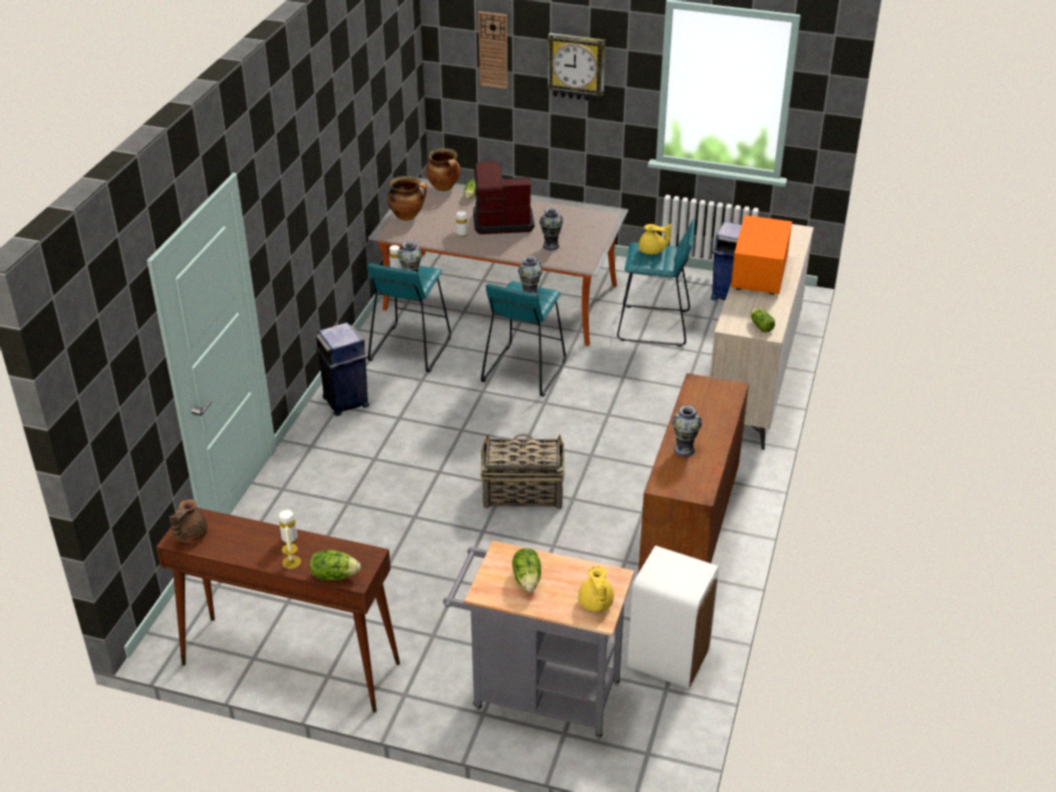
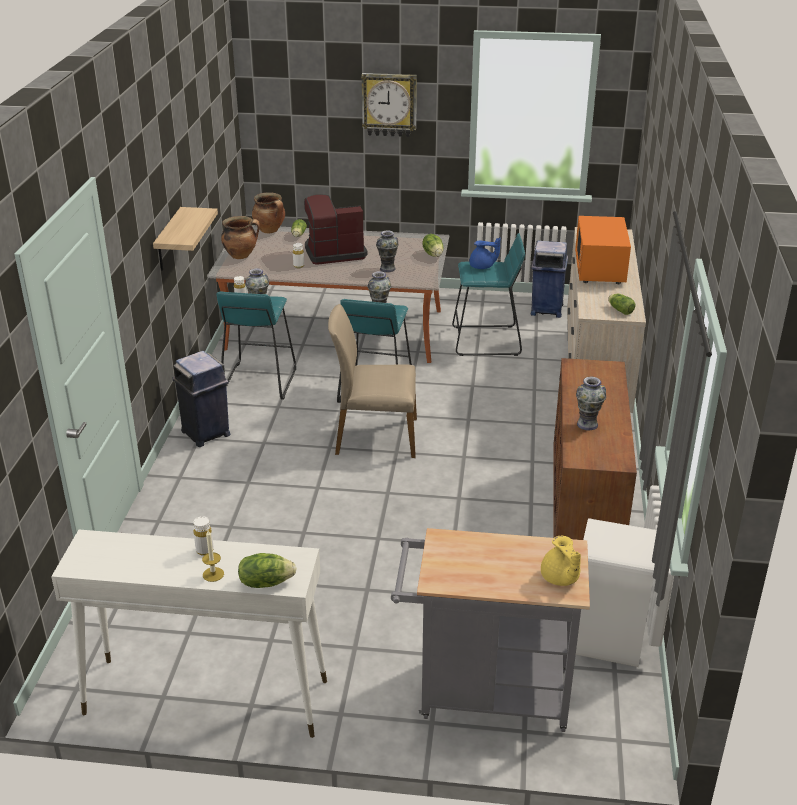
camera: 10 degrees left, 5 degrees down
brown console table [156,507,400,713] -> white console table [51,530,327,738]
brown teapot [169,499,208,543] -> none
wall clock [478,11,508,89] -> none
basket [481,434,565,509] -> none
lettuce [512,548,541,592] -> lettuce moved to [422,234,443,257]
yellow teapot [639,224,671,254] -> blue teapot [469,238,501,269]
none -> shelf [153,207,218,271]
none -> beige chair [328,304,417,458]

